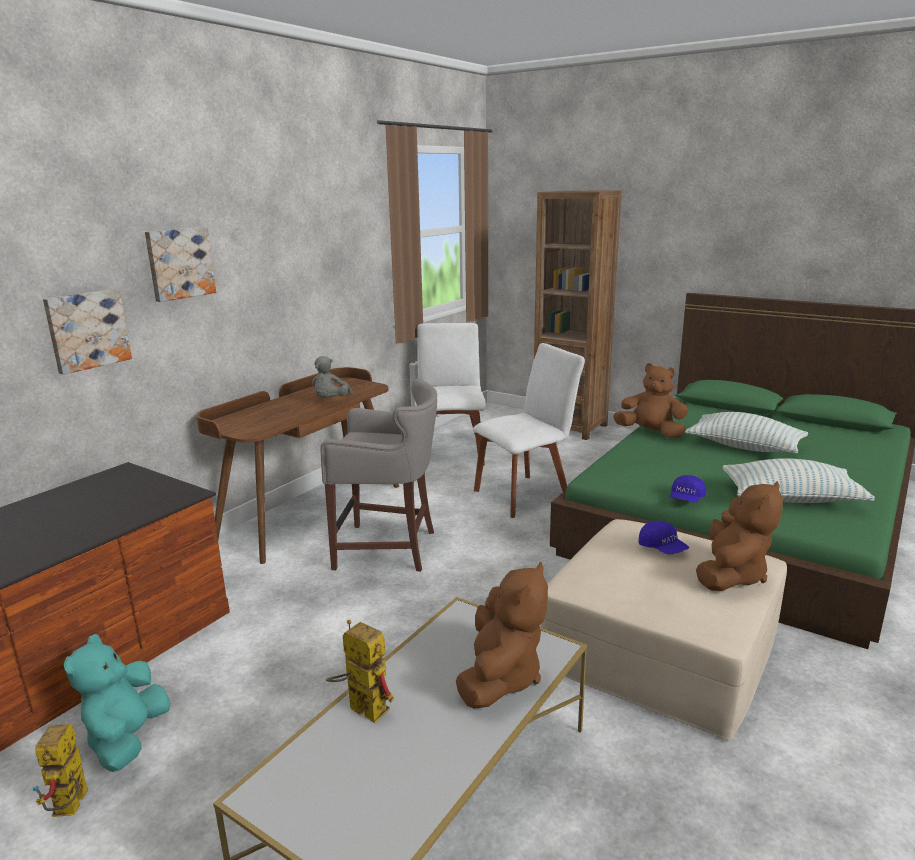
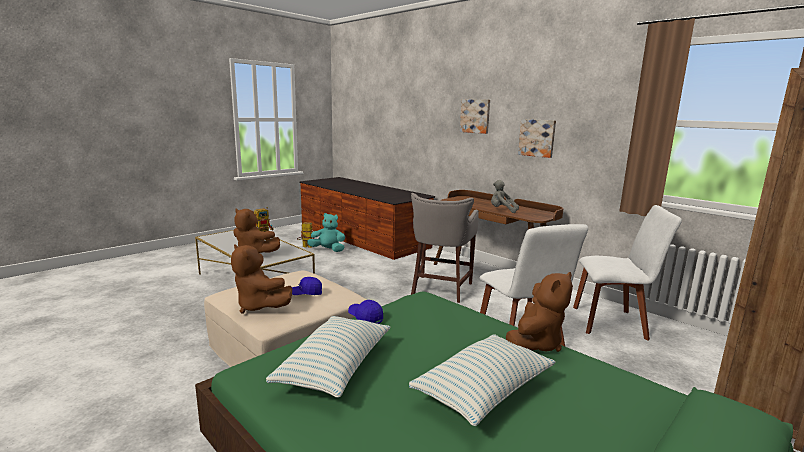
camera: 100 degrees right, 5 degrees down
picture [43,289,132,375] -> picture moved to [518,119,556,158]

